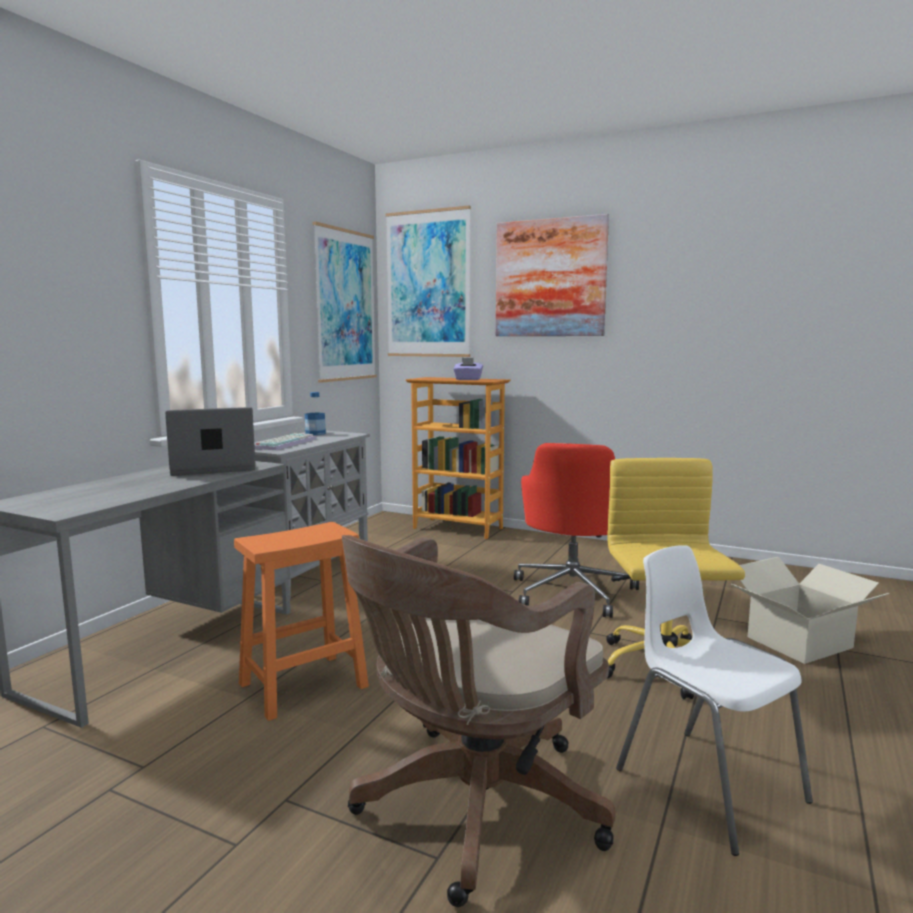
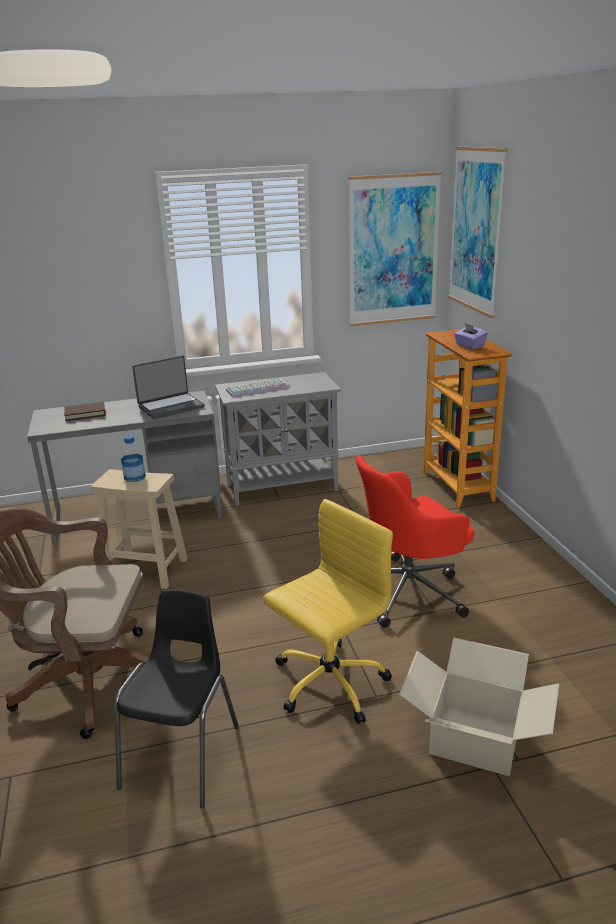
camera: 50 degrees right, 15 degrees up
laptop [165,407,255,476] -> laptop turned 120 degrees clockwise [132,355,205,419]
orange stool [234,522,369,721] -> beige stool [91,469,188,589]
bottle [305,392,326,435] -> bottle moved to [121,436,146,482]
picture [496,214,609,336] -> none
white chair [616,545,813,856] -> black chair [114,590,239,808]
none -> brown book [64,402,106,421]

